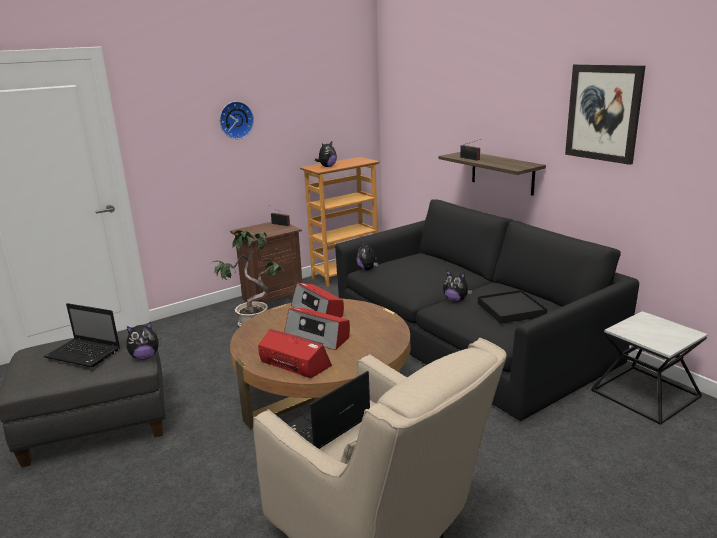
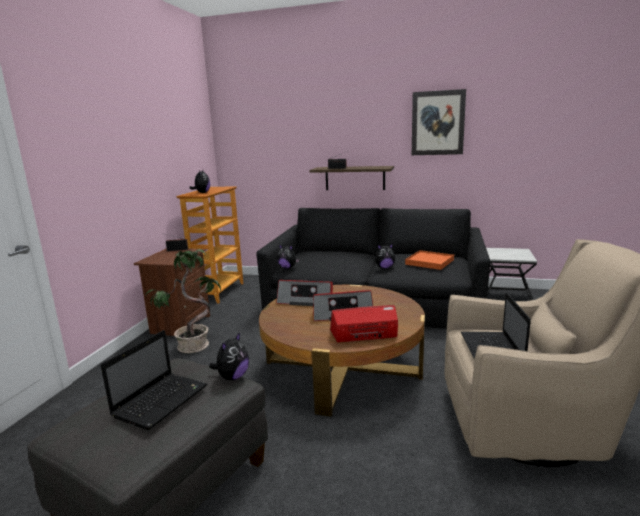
camera: 40 degrees left, 5 degrees down
laptop [44,303,120,367] -> laptop turned 45 degrees counterclockwise [101,330,207,430]
wall clock [219,101,254,139] -> none
black tray [478,290,547,324] -> orange tray [405,250,454,270]

